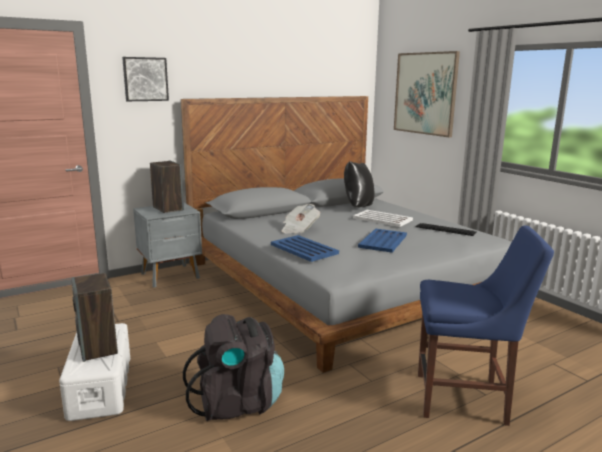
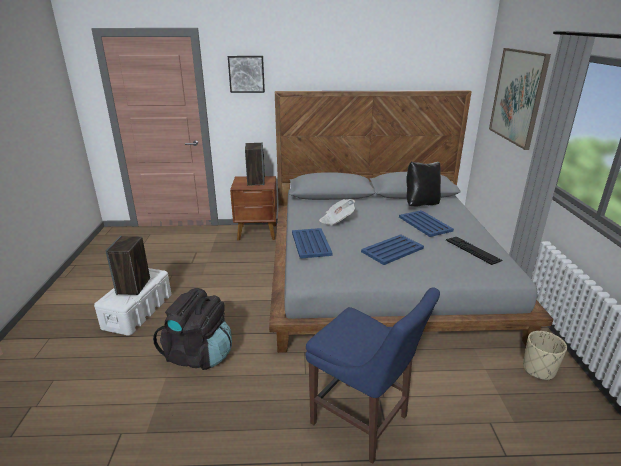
camera: 30 degrees right, 10 degrees up
grey nightstand [133,202,202,288] -> brown nightstand [230,176,277,241]
white tray [353,210,413,227] -> blue tray [399,210,454,237]
none -> beige planter [523,331,567,380]

